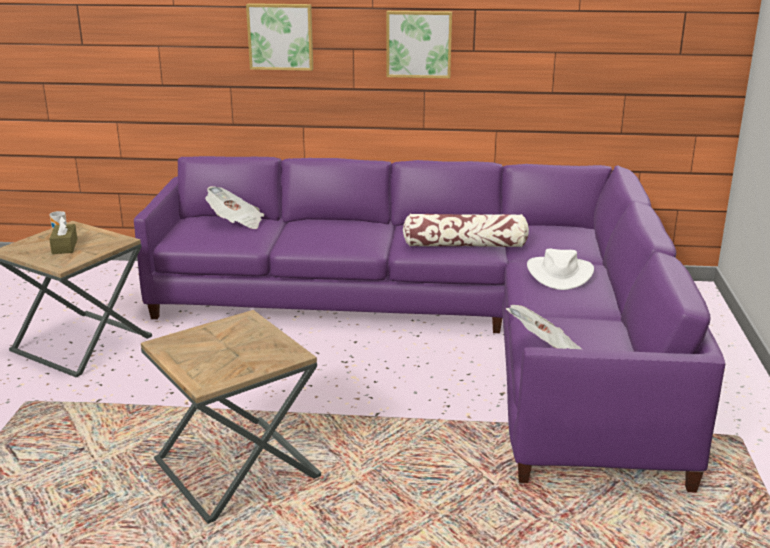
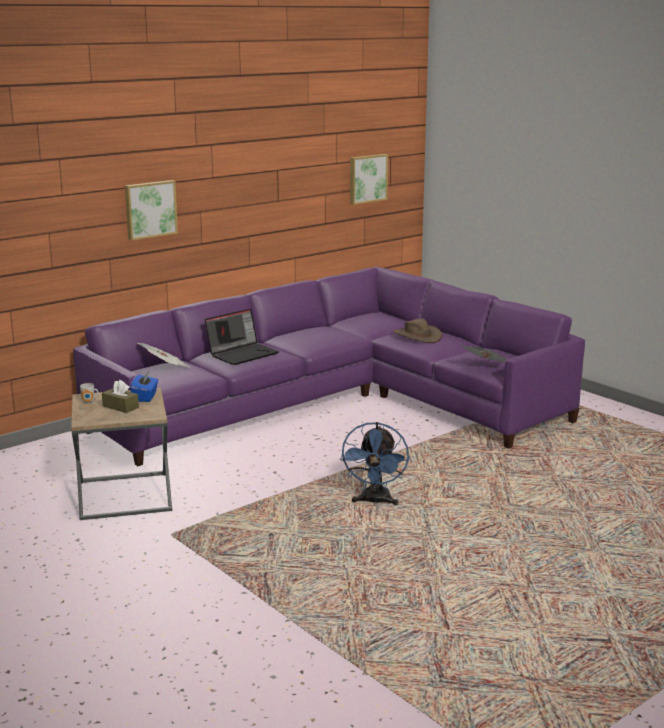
camera: 45 degrees left, 5 degrees down
brown side table [141,310,321,524] -> blue fan [340,422,409,505]
picture [387,11,452,78] -> picture moved to [350,154,388,205]
pillow [403,214,529,247] -> none
white hat [527,249,594,290] -> brown hat [393,318,442,343]
none -> blue tissue box [130,370,158,402]
none -> laptop [205,309,279,365]

